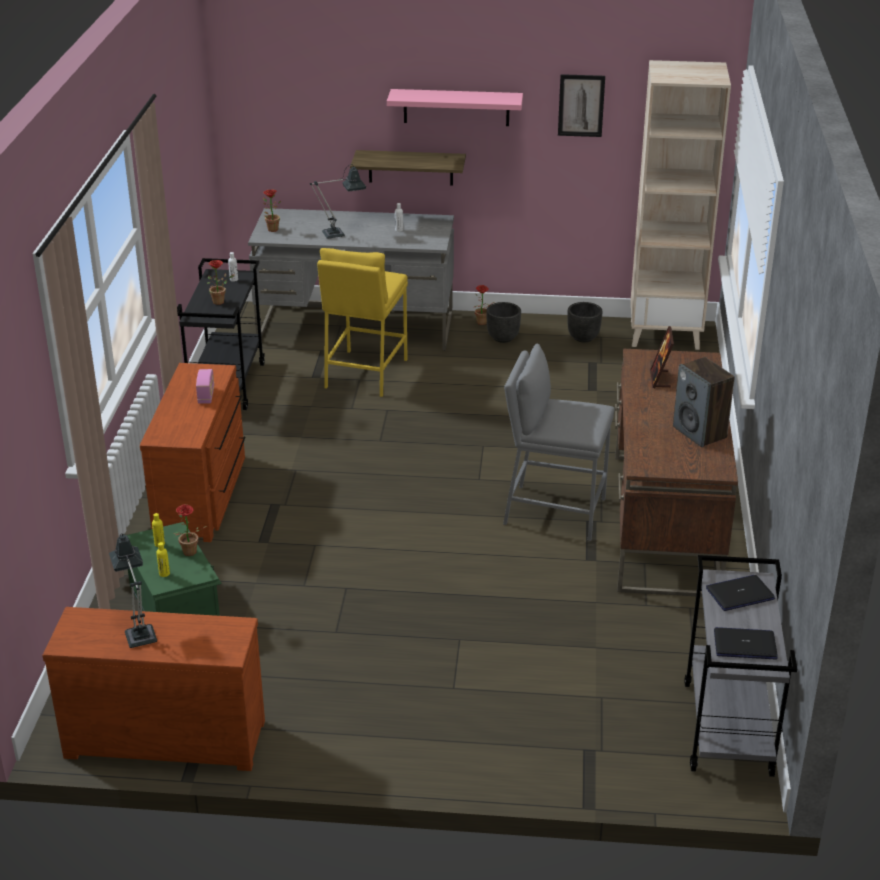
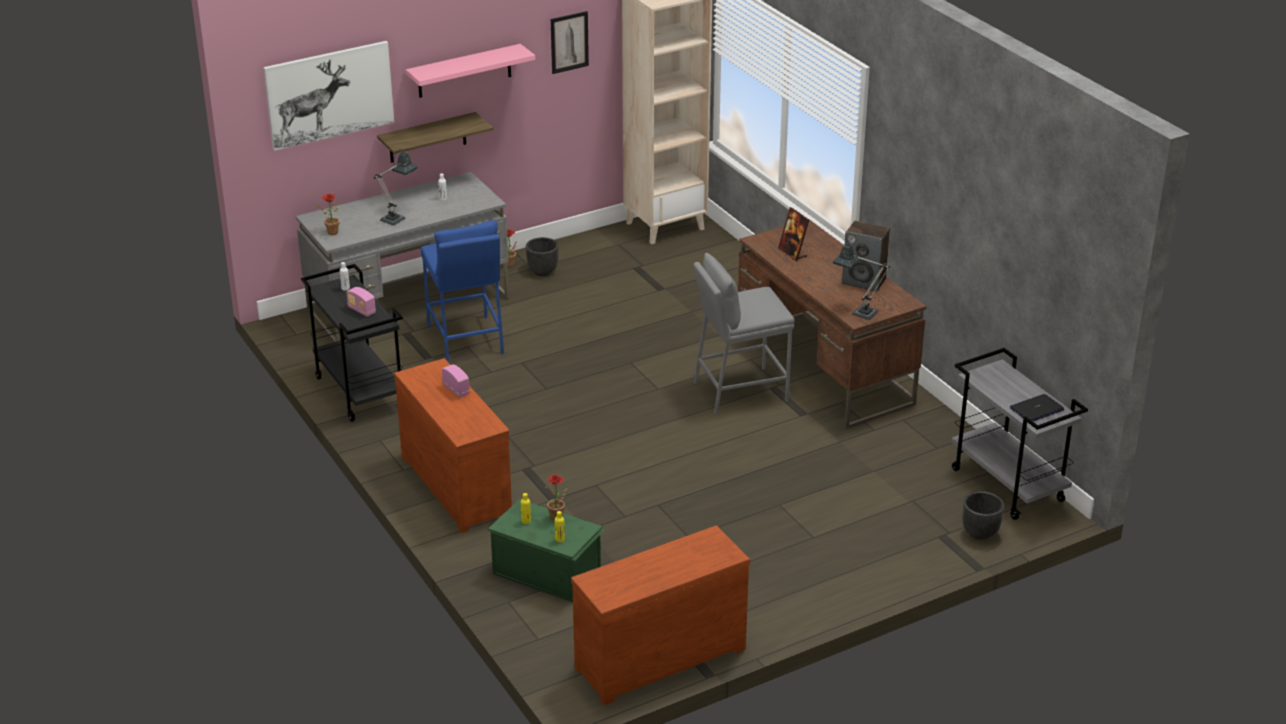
camera: 35 degrees left, 0 degrees up
table lamp [109,533,157,648] -> table lamp moved to [833,241,890,320]
potted plant [207,260,235,305] -> radio [346,287,376,317]
yellow stool [317,248,408,397] -> blue stool [421,221,504,363]
black planter [568,302,602,342] -> black planter moved to [962,491,1004,540]
laptop [706,575,775,611] -> none
none -> picture [263,41,394,151]

